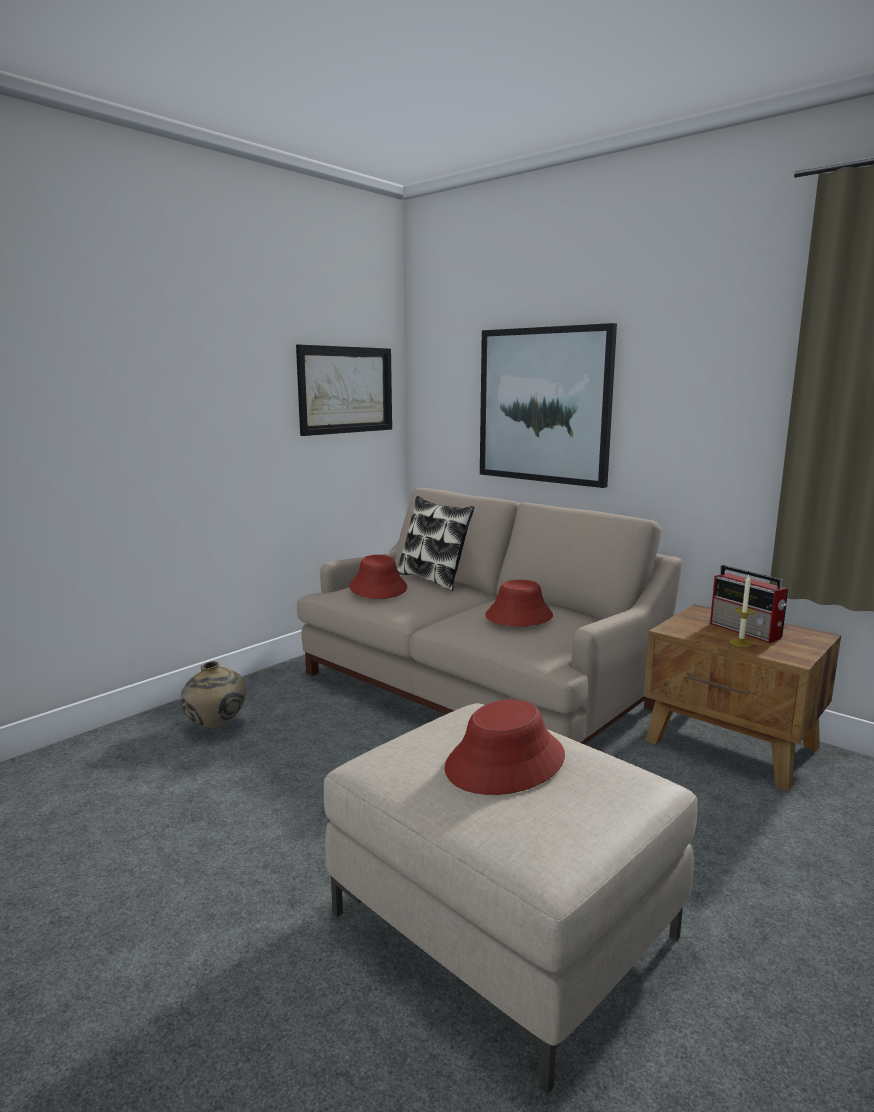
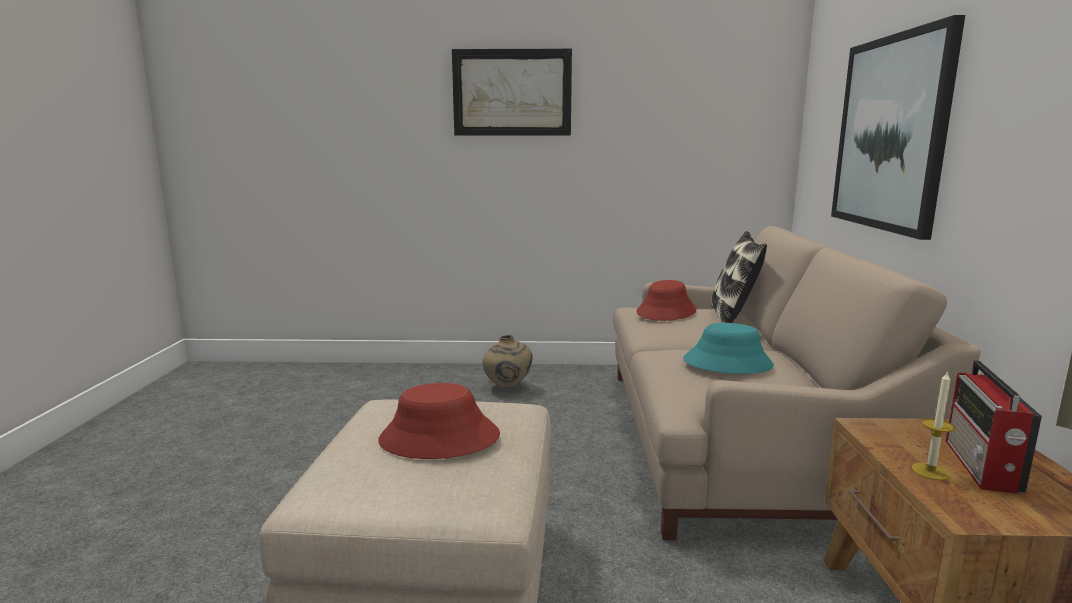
camera: 50 degrees right, 0 degrees up
picture [296,345,392,436] -> picture moved to [452,49,572,136]
red hat [485,580,553,626] -> turquoise hat [683,323,774,374]

